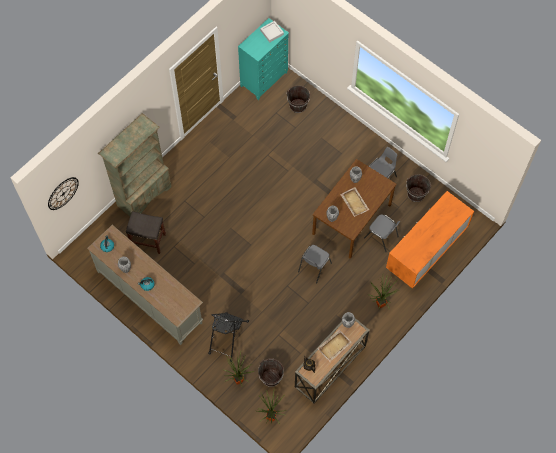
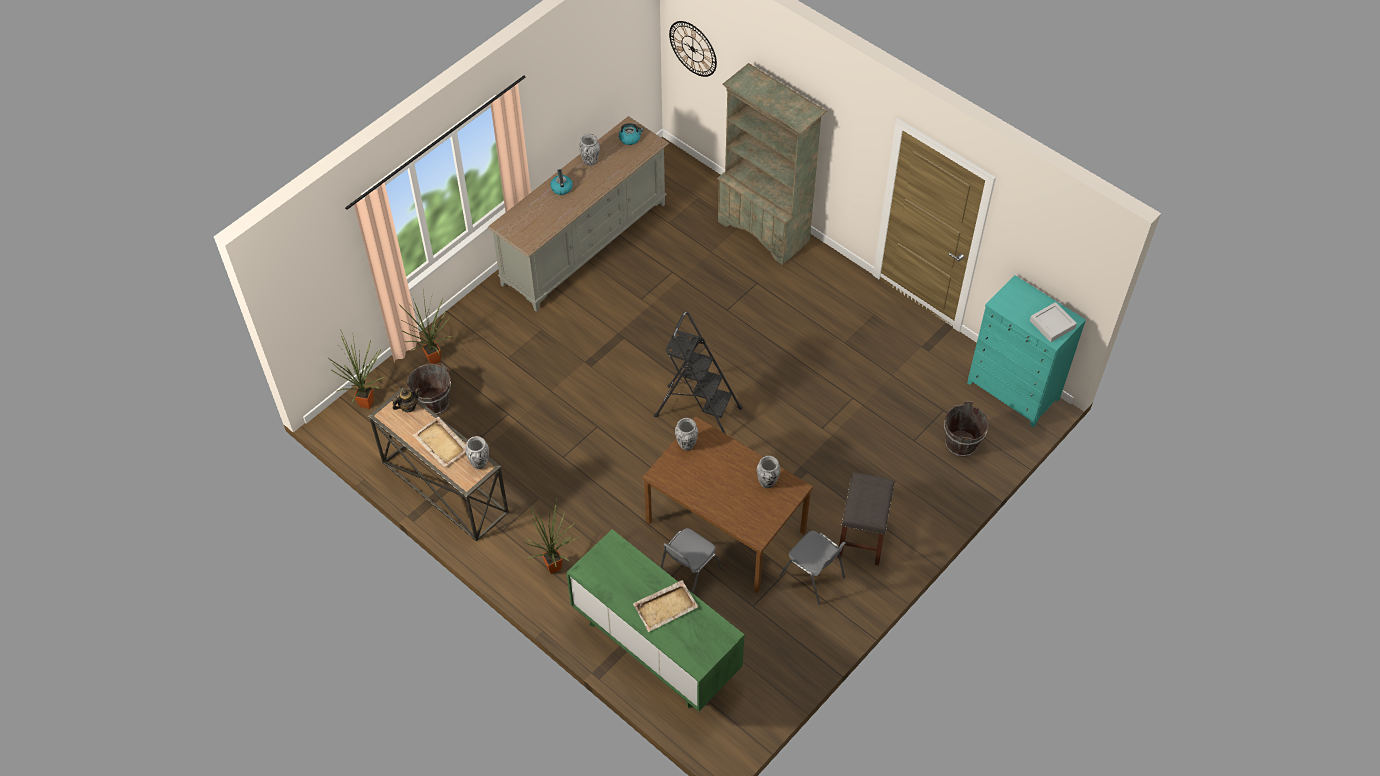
camera: 90 degrees right, 10 degrees down
grey stool [126,211,166,254] -> grey stool moved to [837,473,894,566]
step ladder [208,312,249,362] -> step ladder moved to [654,311,743,435]
grey chair [298,245,332,284] -> none
beige tray [340,187,370,217] -> beige tray moved to [633,580,698,632]
orange dresser [386,191,474,289] -> green dresser [566,529,745,711]
brown bucket [406,174,431,202] -> none

